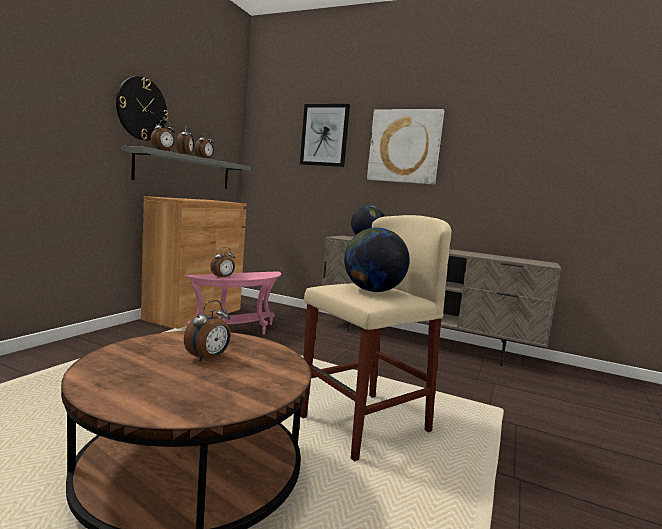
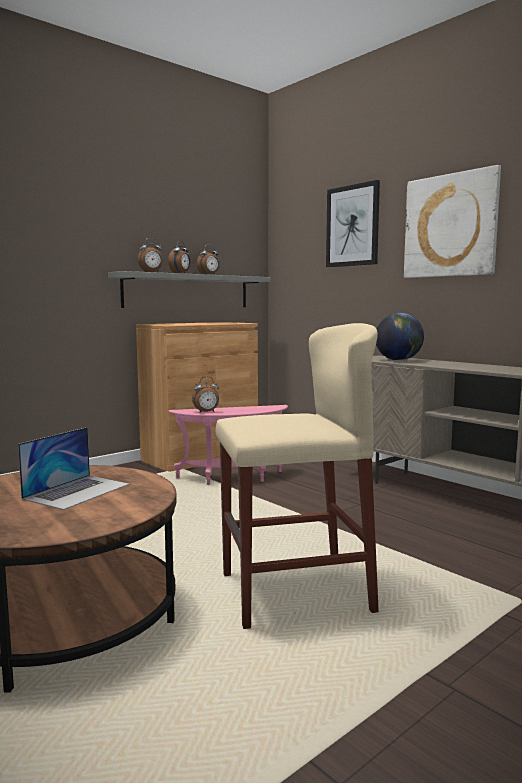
camera: 25 degrees right, 0 degrees up
wall clock [116,76,168,140] -> none
alarm clock [184,300,231,362] -> laptop [18,427,129,510]
globe [344,227,410,292] -> none

